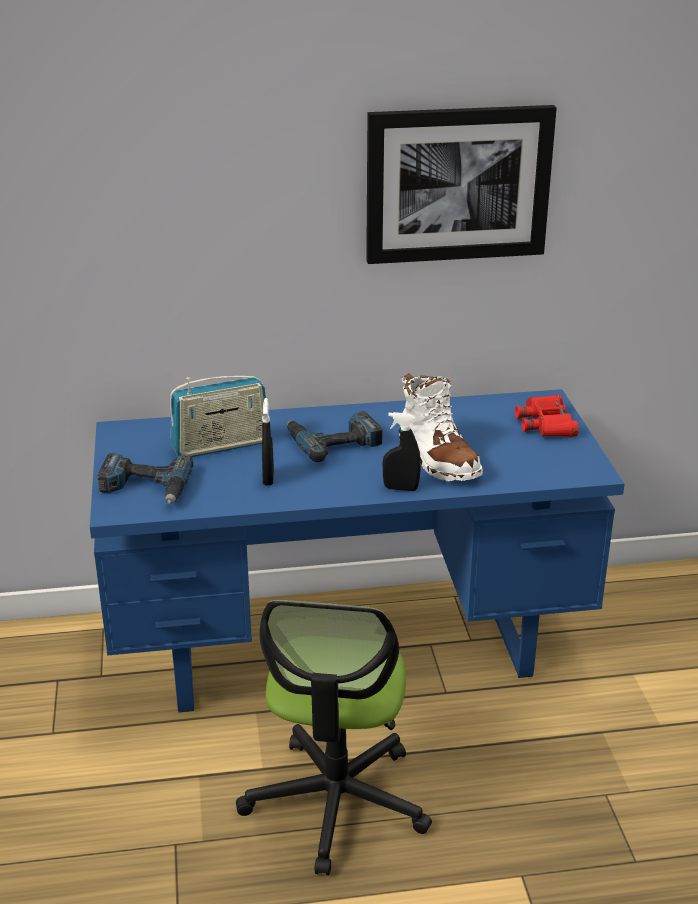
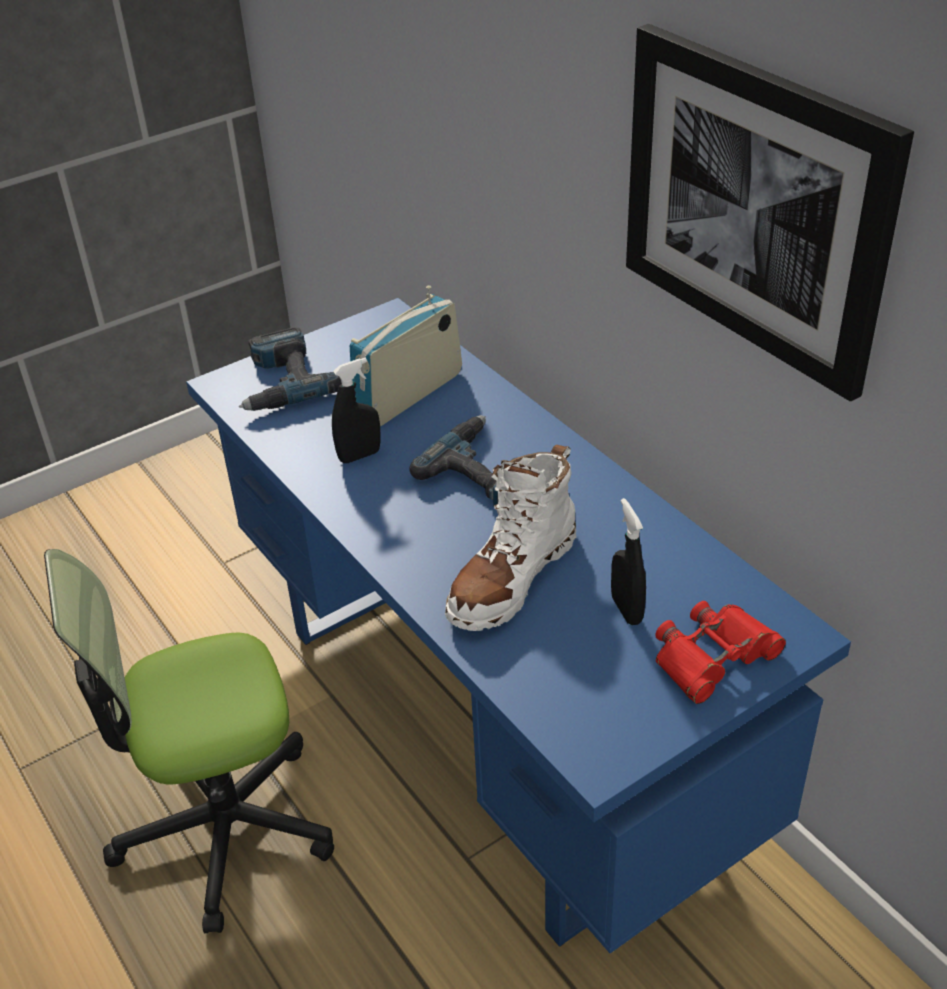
camera: 65 degrees right, 10 degrees up
radio [170,376,266,457] -> radio turned 90 degrees clockwise [350,286,462,426]
black spray bottle [383,412,421,491] -> black spray bottle moved to [611,498,646,625]

